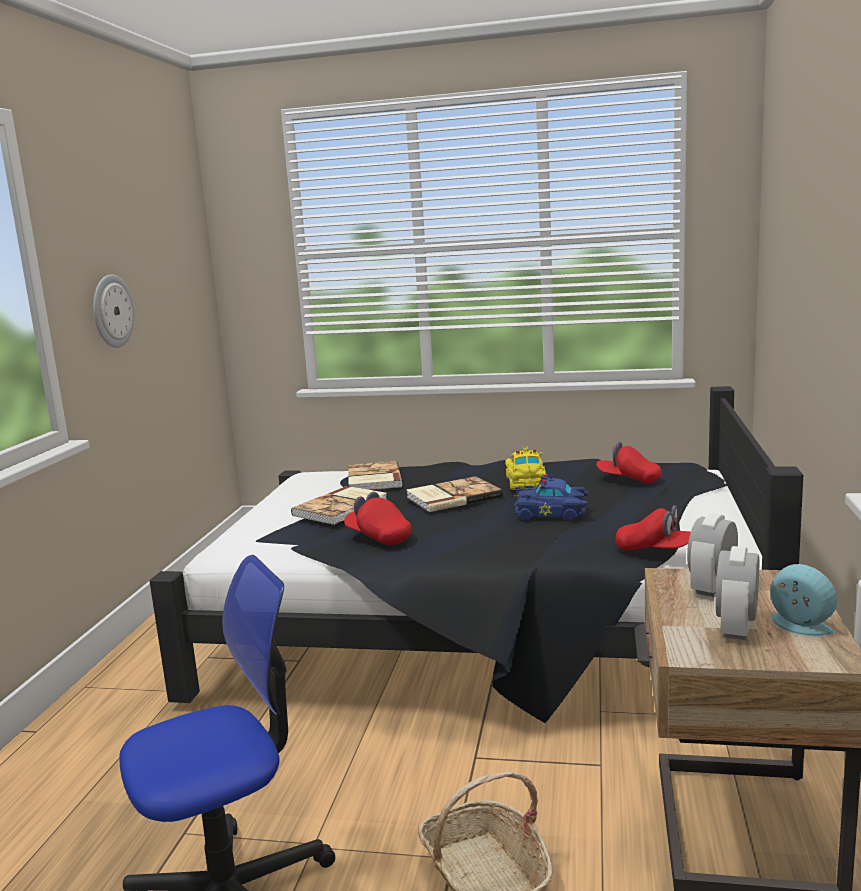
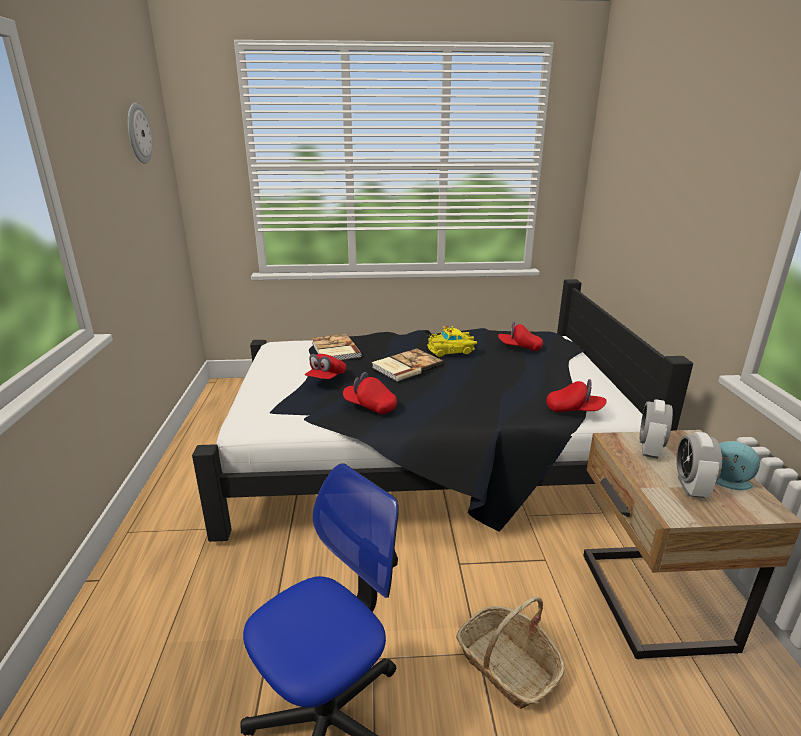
camera: 15 degrees left, 10 degrees up
wall clock [93,274,135,348] -> wall clock moved to [128,103,152,164]
book [291,486,387,525] -> red cap [305,354,346,379]
yellow toy car [505,446,546,490] -> yellow toy car turned 90 degrees clockwise [427,326,477,357]
blue toy car [514,474,588,520] -> none

